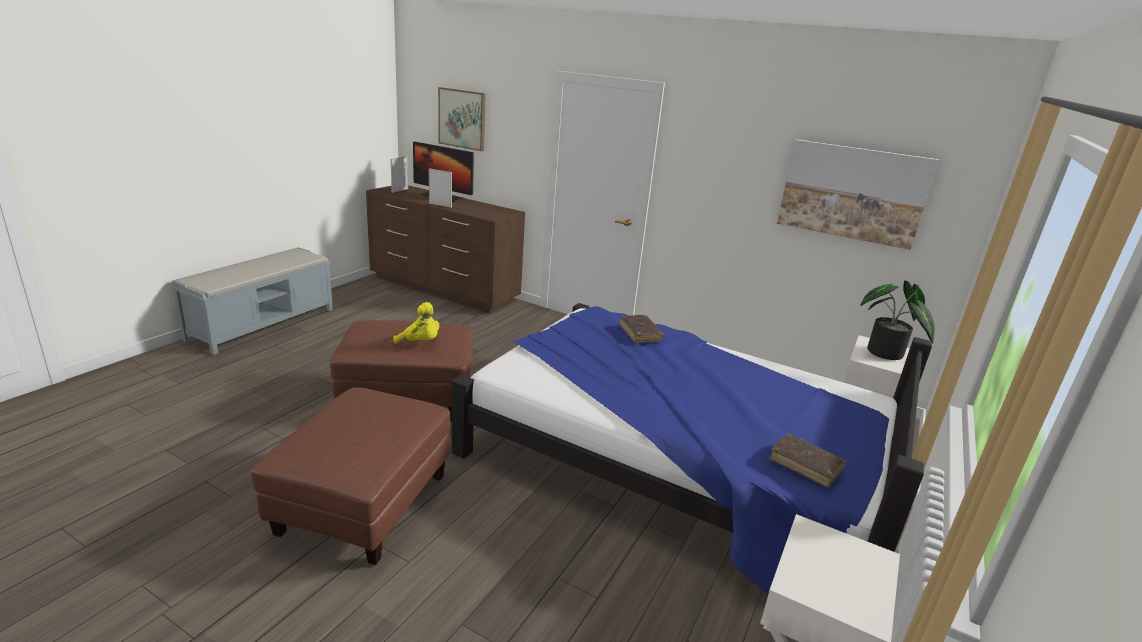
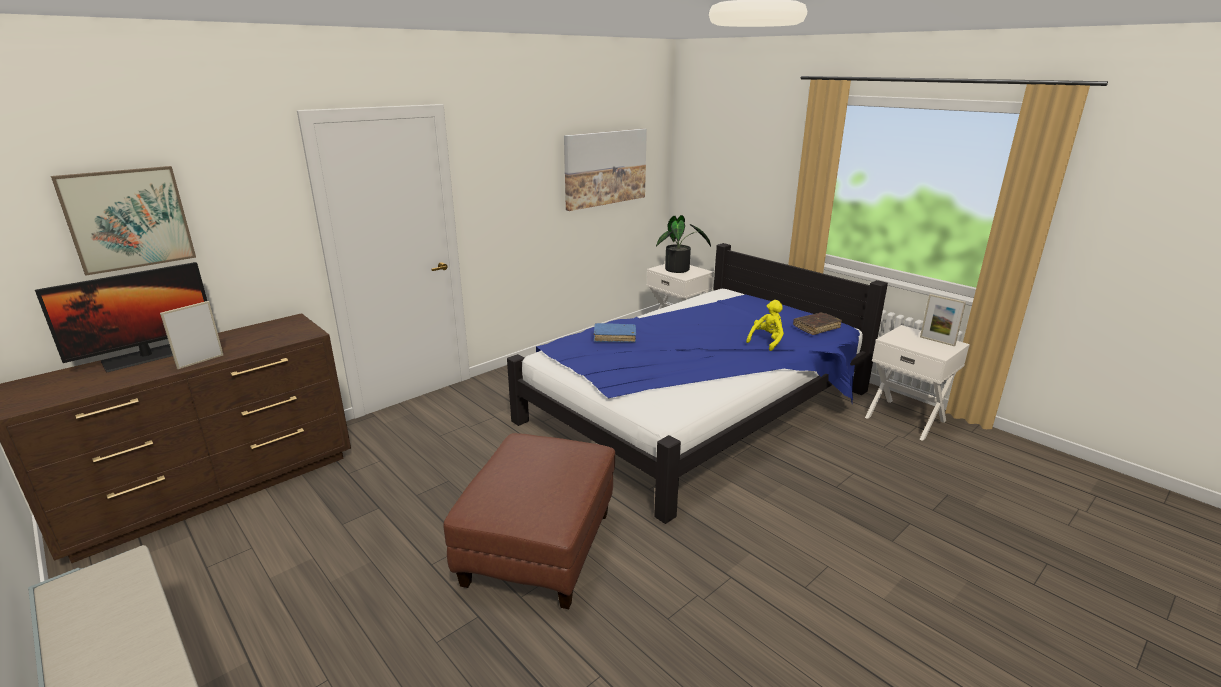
camera: 70 degrees left, 0 degrees up
brown ottoman [251,387,451,565] -> none
picture frame [391,156,408,193] -> picture frame moved to [920,294,966,346]
yellow plush toy [393,302,439,344] -> yellow plush toy moved to [746,300,784,351]
brown book [619,315,664,343] -> blue book [594,323,636,343]

